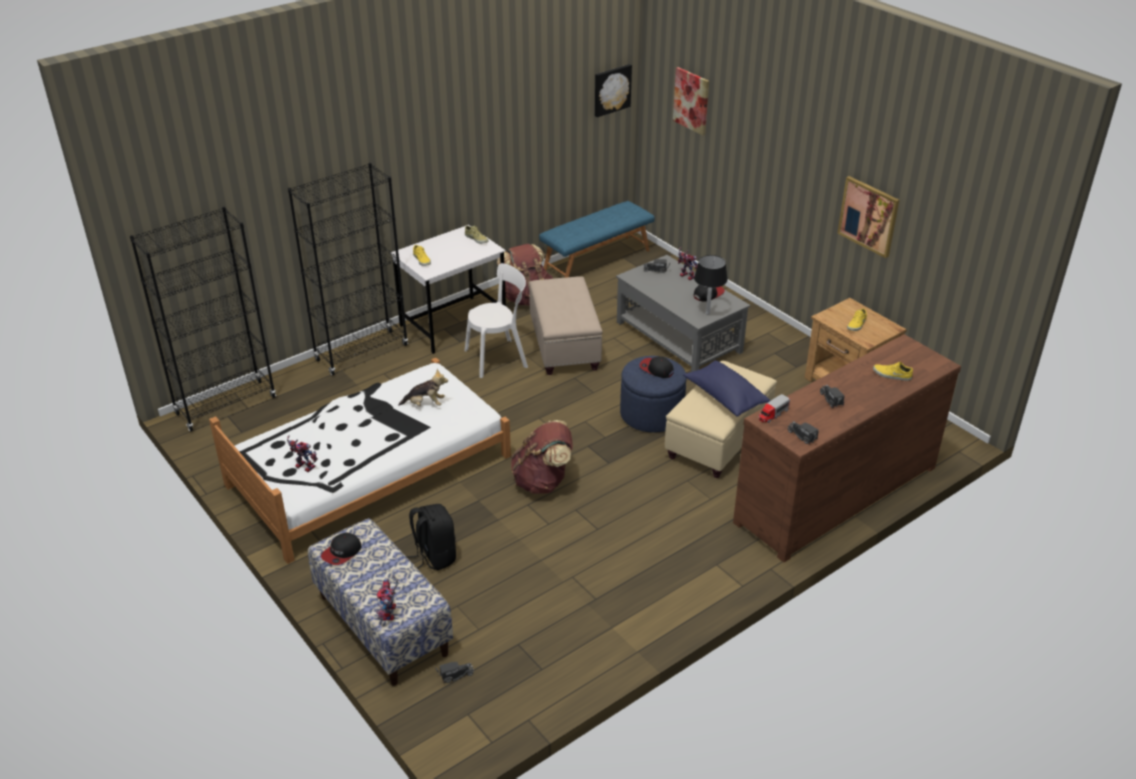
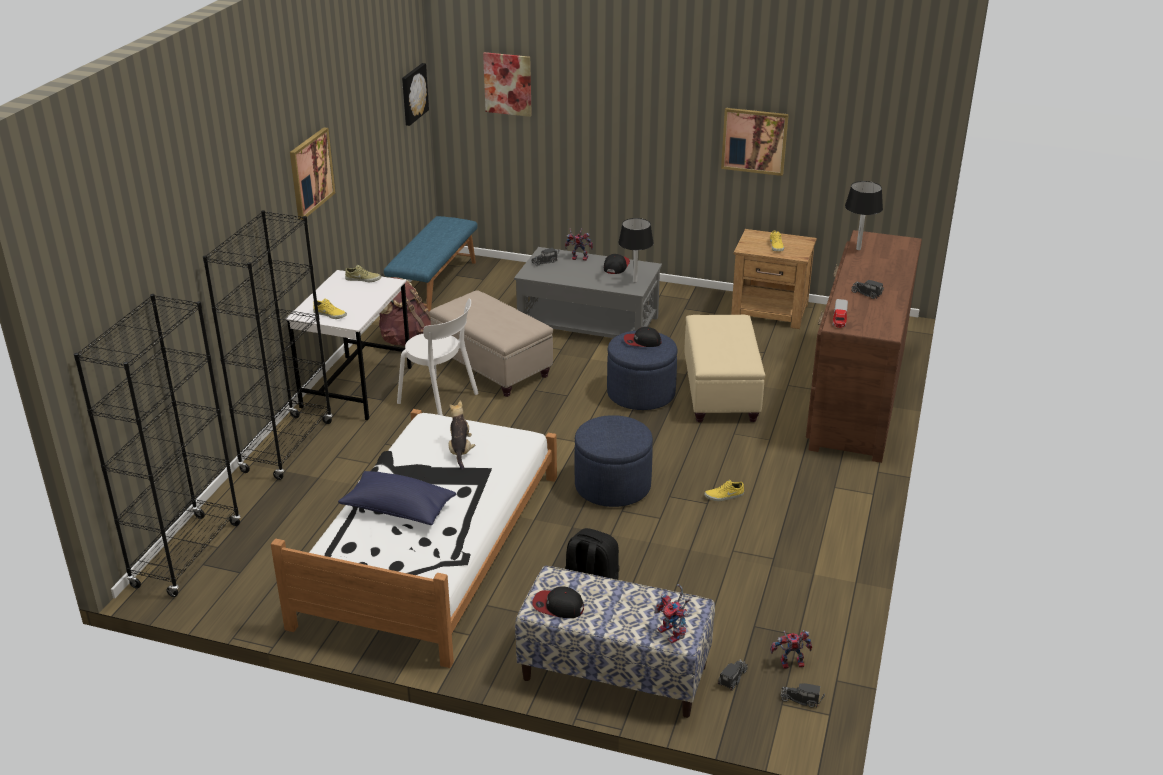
camera: 35 degrees left, 5 degrees down
toy robot [287,435,318,472] -> toy robot moved to [770,630,812,669]
cap [321,533,361,565] -> cap turned 105 degrees clockwise [533,586,584,618]
plush toy [398,369,448,406] -> plush toy turned 60 degrees counterclockwise [448,401,475,470]
white chair [465,263,528,378] -> white chair turned 90 degrees clockwise [397,298,479,416]
brown backpack [511,420,573,494] -> blue ottoman [575,415,653,507]
blue pillow [683,360,770,417] -> blue pillow moved to [338,471,456,525]
toy truck [788,421,819,445] -> toy truck moved to [781,683,825,708]
yellow shoe [873,361,913,381] -> yellow shoe moved to [704,480,744,501]
none -> picture [290,127,335,220]
none -> black table lamp [845,181,883,250]

